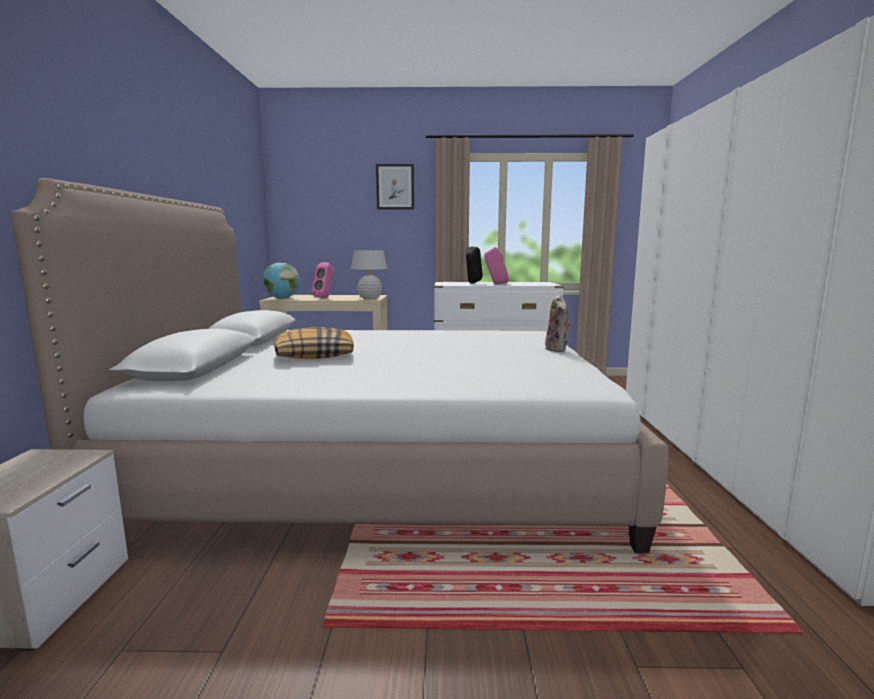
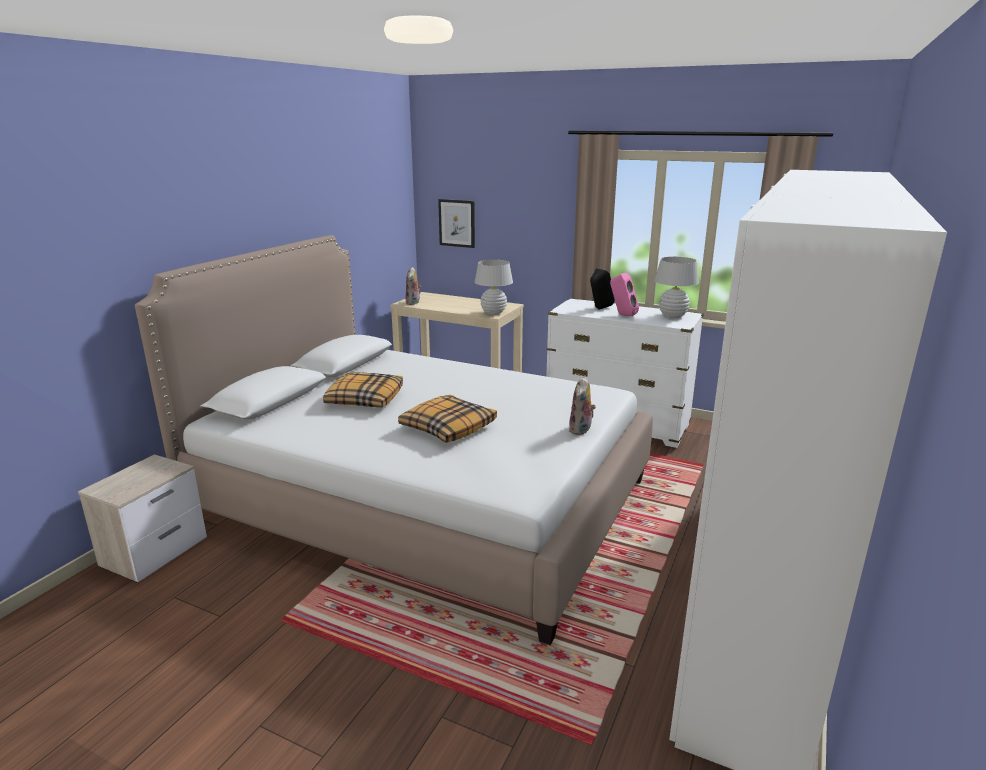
camera: 25 degrees right, 10 degrees up
globe [263,263,300,299] -> plush toy [405,267,421,305]
pink speaker [312,262,334,298] -> none
picture [376,164,414,210] -> picture moved to [438,199,475,248]
none -> pillow [398,395,497,443]
none -> white table lamp [654,256,699,318]

